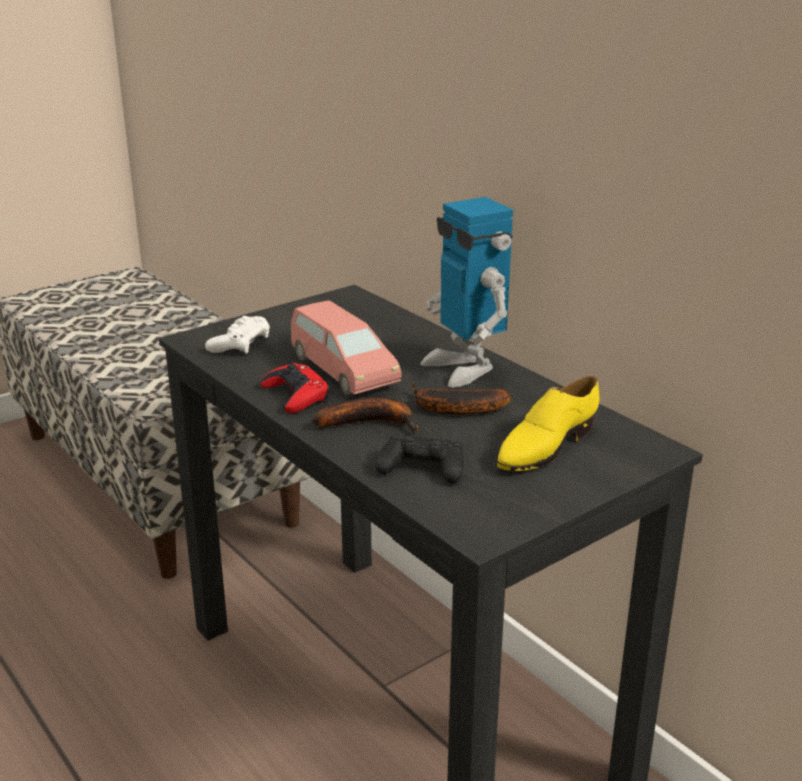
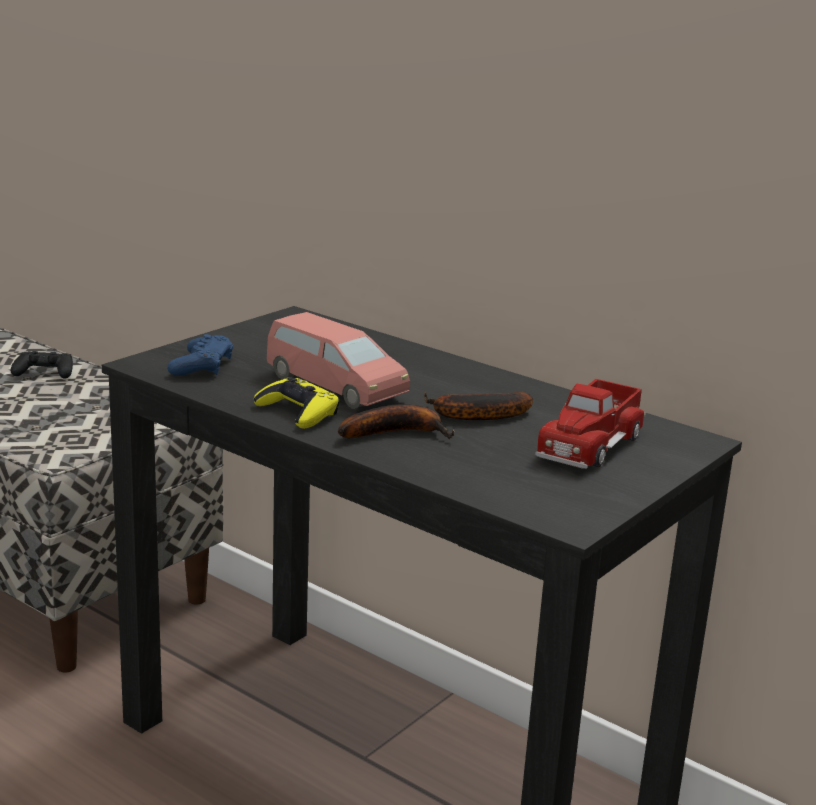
camera: 15 degrees left, 5 degrees down
white game controller [205,316,270,354] -> blue game controller [167,334,233,376]
red game controller [260,363,329,413] -> yellow game controller [254,377,339,429]
black game controller [375,434,463,483] -> black game controller moved to [10,351,73,378]
toy robot [420,197,513,388] -> none
yellow shoe [496,376,599,471] -> toy truck [535,379,646,469]

